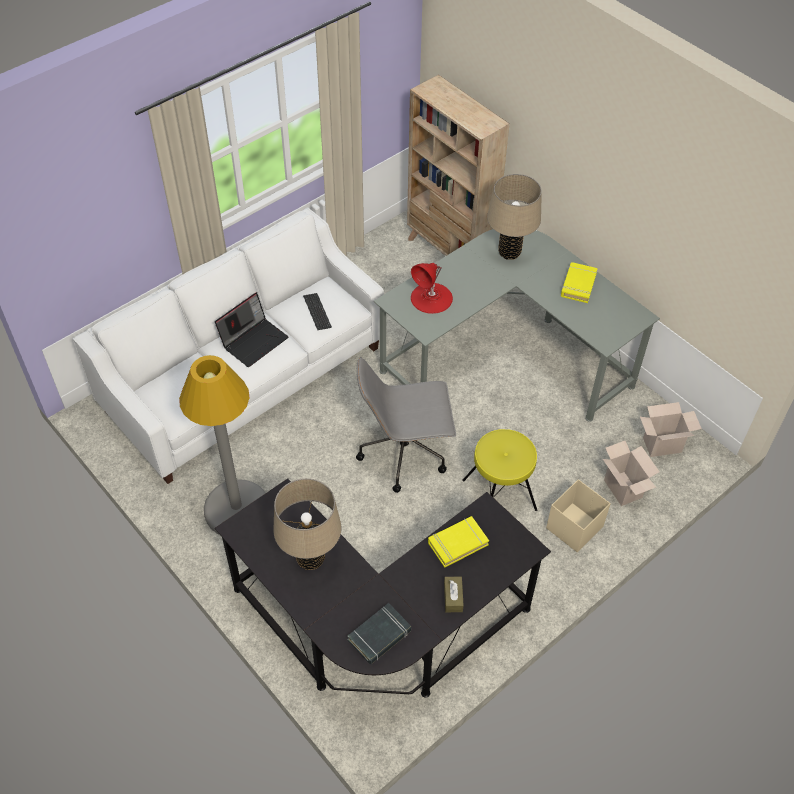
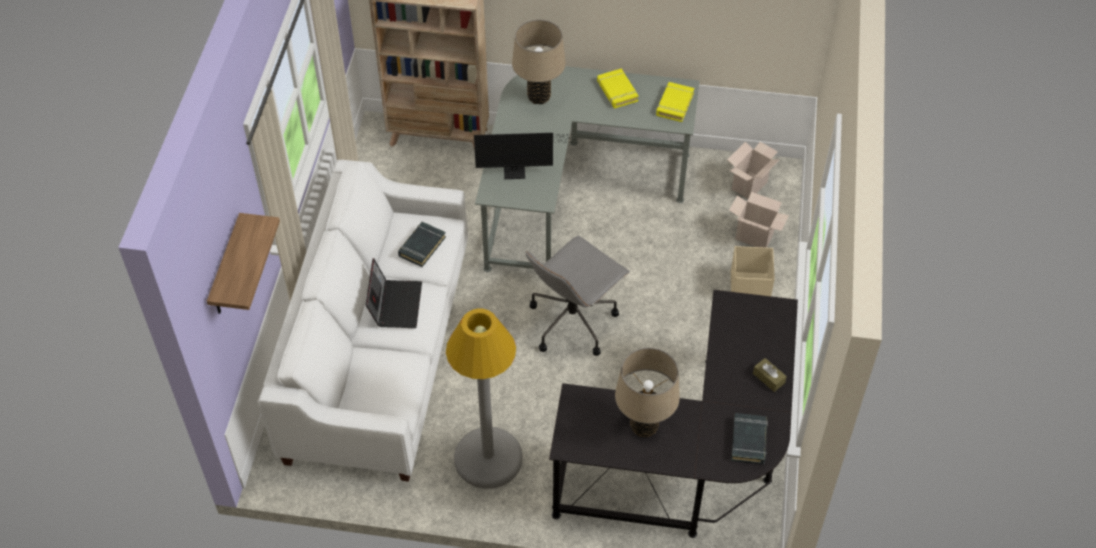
camera: 40 degrees left, 0 degrees up
keyboard [303,293,332,330] -> black book [398,222,446,267]
red table lamp [411,263,453,314] -> monitor [474,133,575,179]
yellow book [428,516,489,568] -> yellow book moved to [656,82,694,122]
yellow stool [462,429,537,511] -> none
none -> shelf [207,213,280,314]

